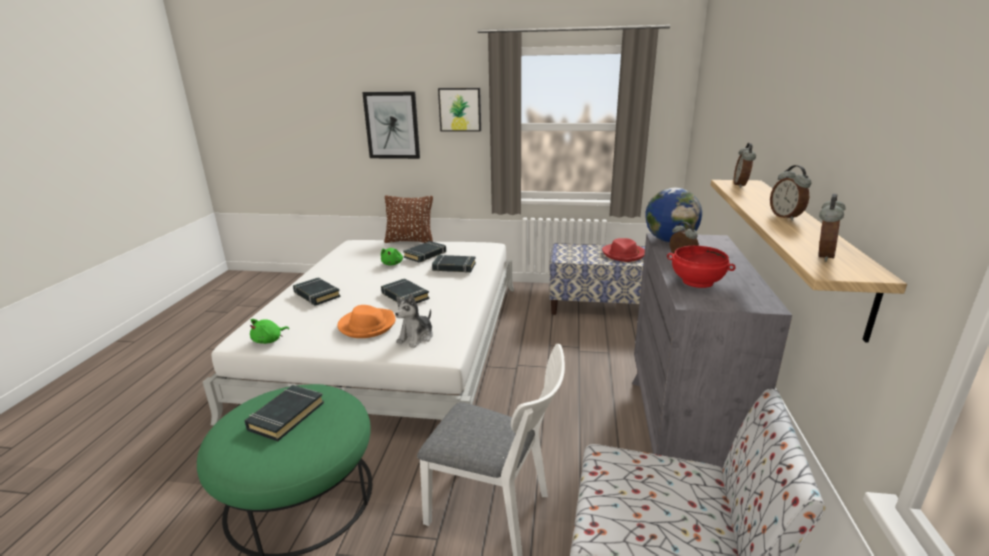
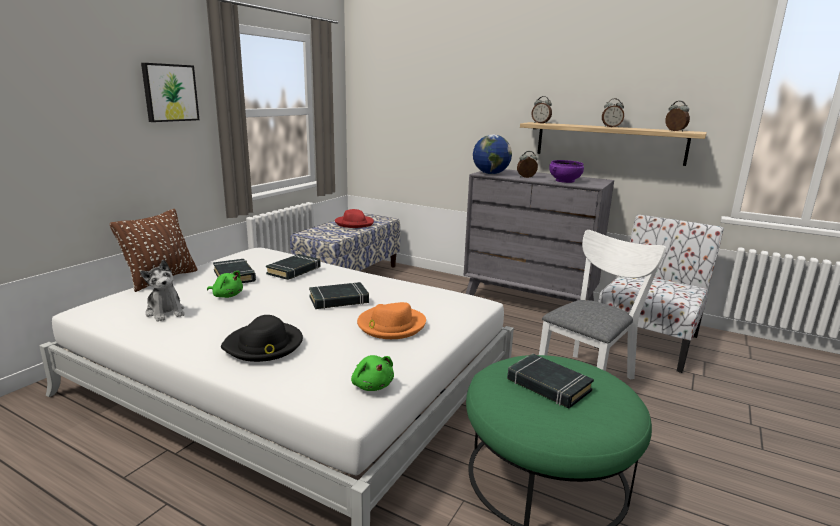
camera: 70 degrees left, 5 degrees down
black book [293,278,341,306] -> black hat [221,315,303,362]
picture [362,92,420,159] -> none
plush toy [395,294,433,348] -> plush toy moved to [140,259,184,322]
red bowl [667,246,735,288] -> purple bowl [549,160,584,183]

